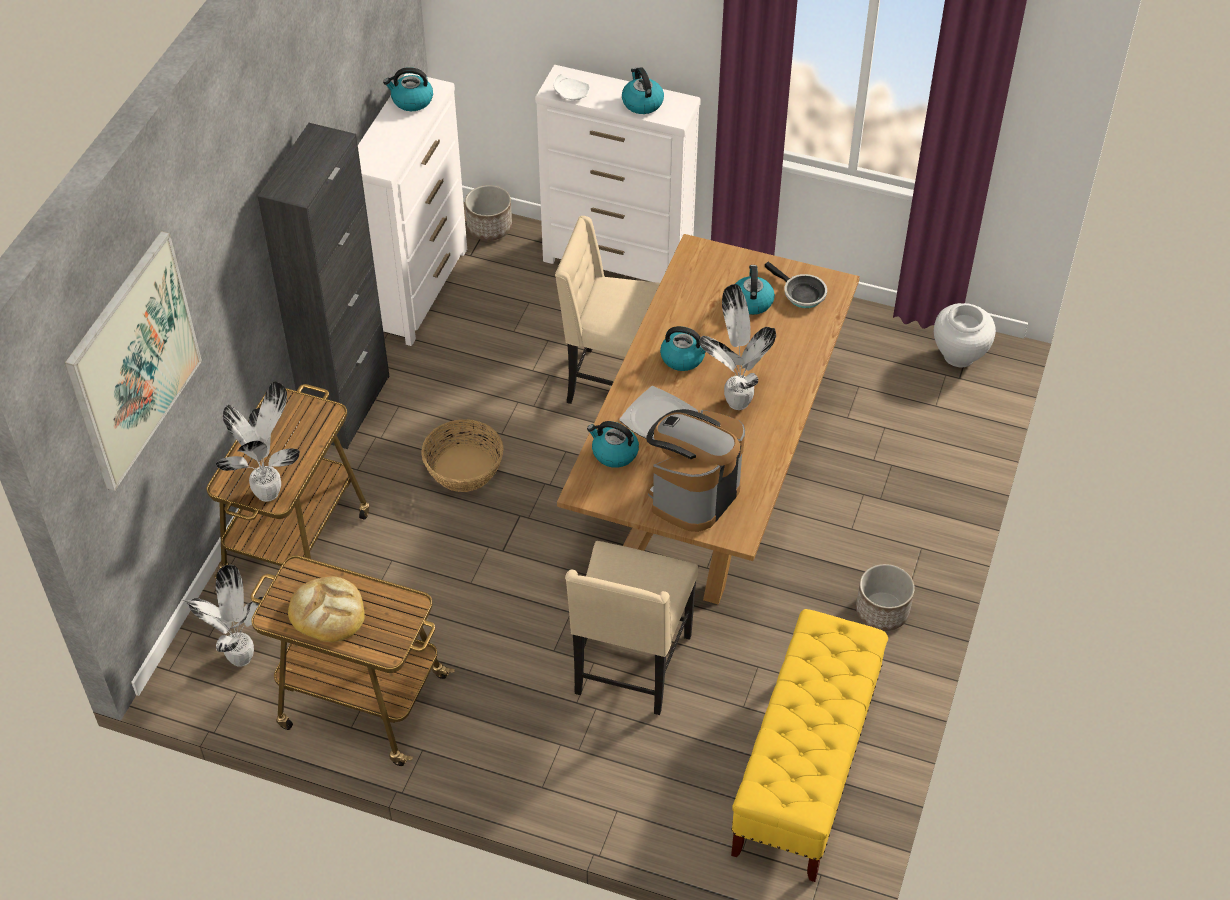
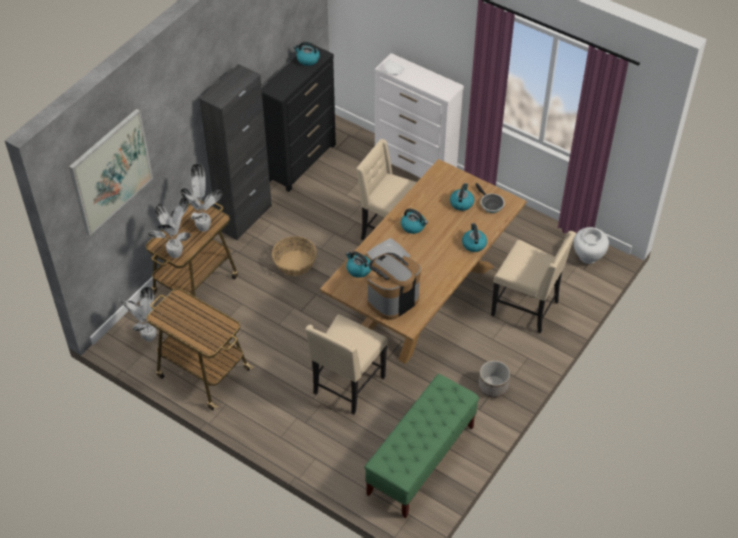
camera: 15 degrees right, 0 degrees up
bread [288,576,365,642] -> none
white dresser [358,73,467,346] -> black dresser [262,45,336,192]
planter [465,185,512,241] -> none
kettle [622,67,664,114] -> kettle moved to [462,223,487,252]
potted plant [699,284,776,410] -> potted plant moved to [180,164,222,232]
yellow bench [731,609,888,882] -> green bench [364,374,479,518]
none -> beige chair [491,231,576,334]

